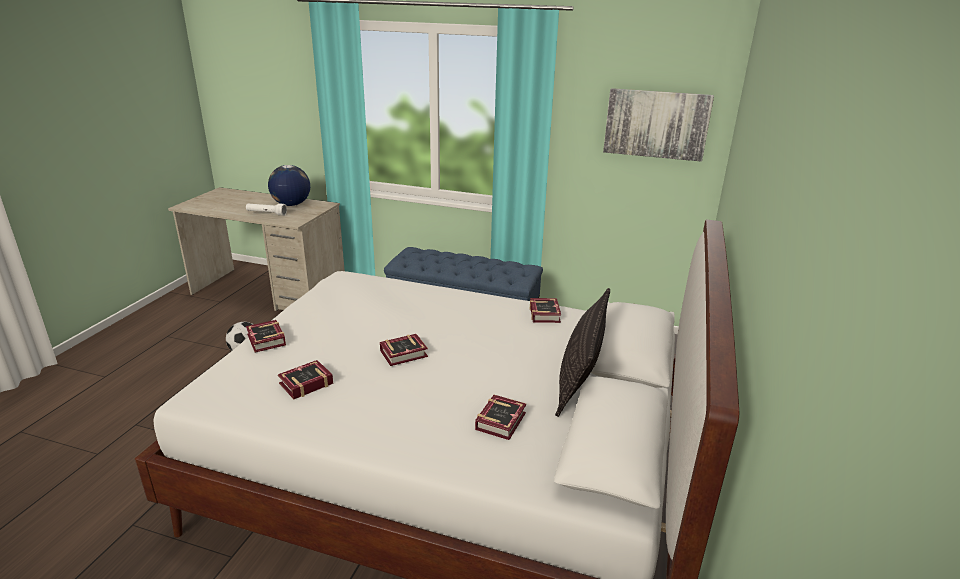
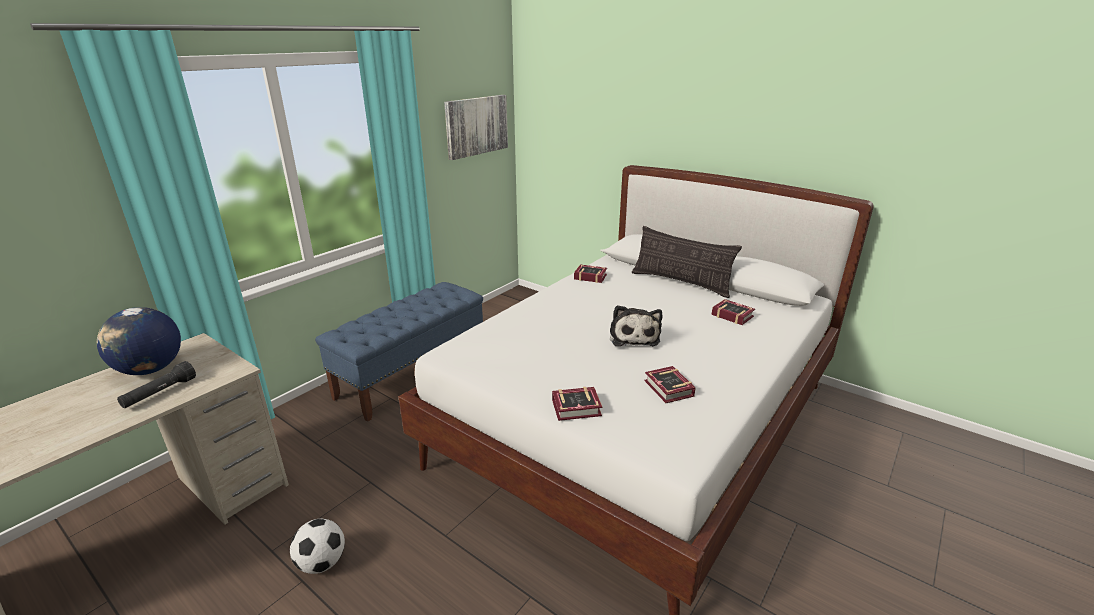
camera: 70 degrees left, 0 degrees up
white flashlight [246,203,287,216] -> black flashlight [117,361,196,408]
book [380,334,428,366] -> plush toy [610,305,662,346]

